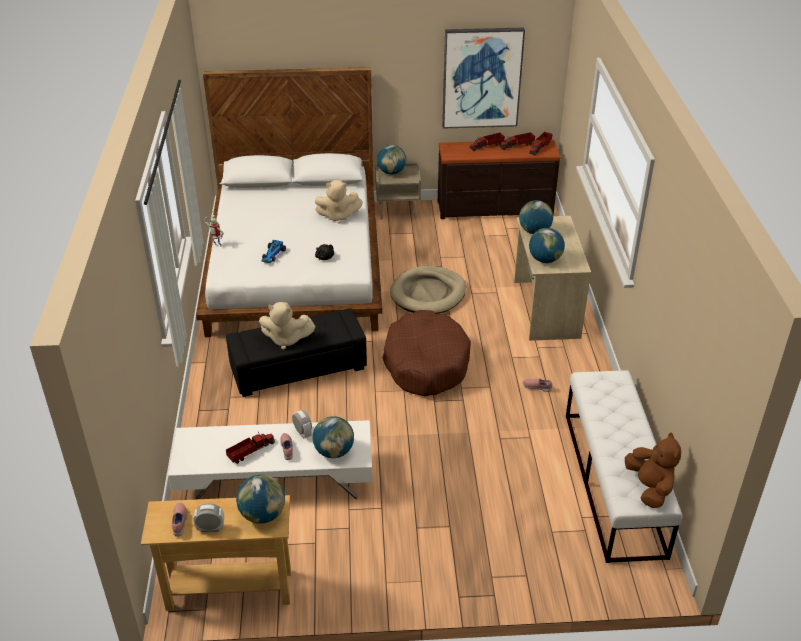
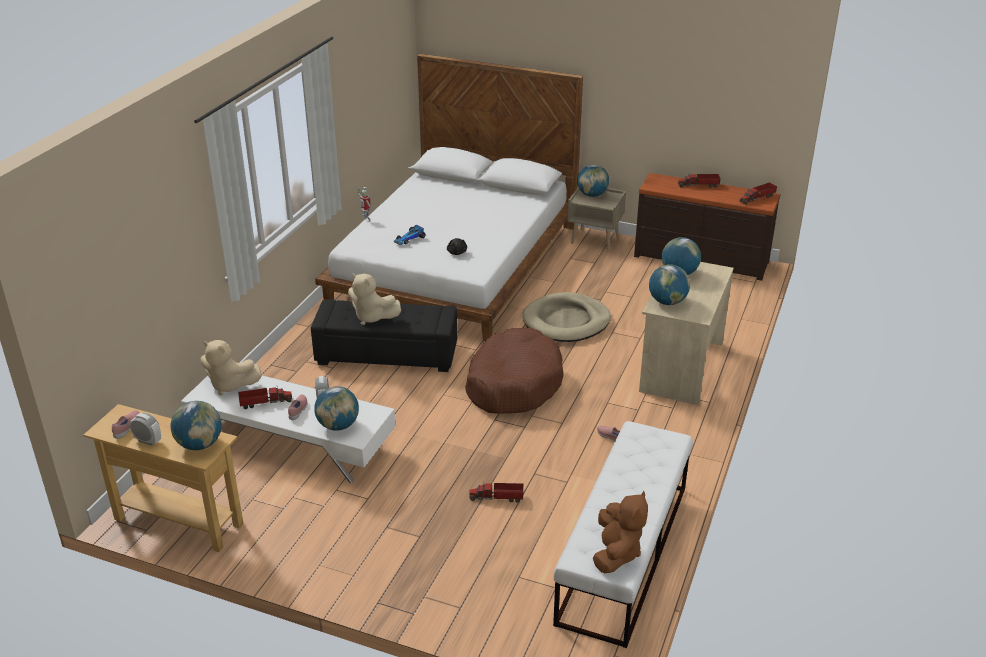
camera: 25 degrees right, 5 degrees down
beige plush toy [315,180,363,224] -> beige plush toy moved to [200,340,262,395]
picture [442,27,525,129] -> none
toy truck [500,132,535,150] -> toy truck moved to [469,481,523,503]

